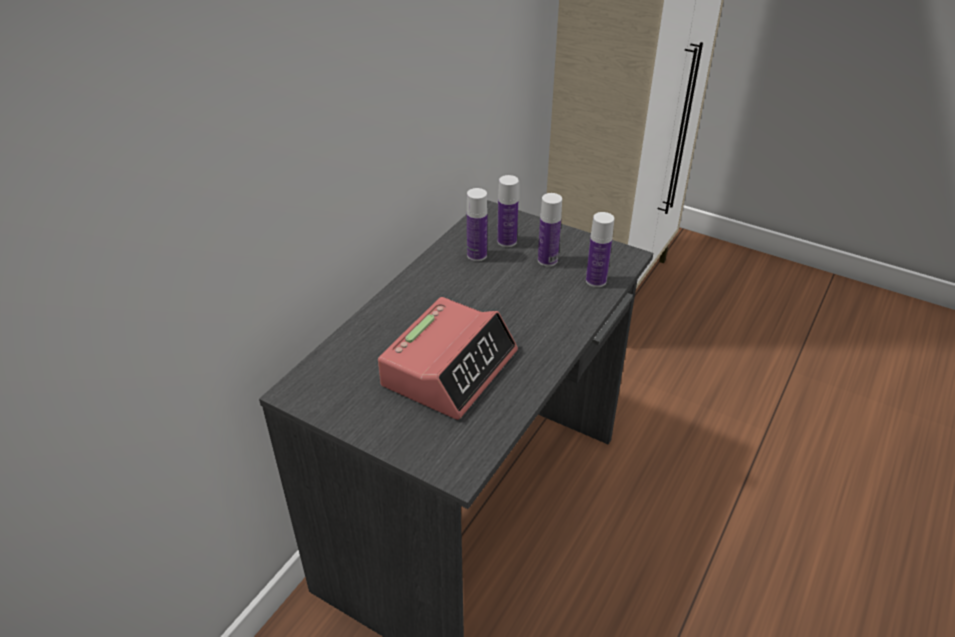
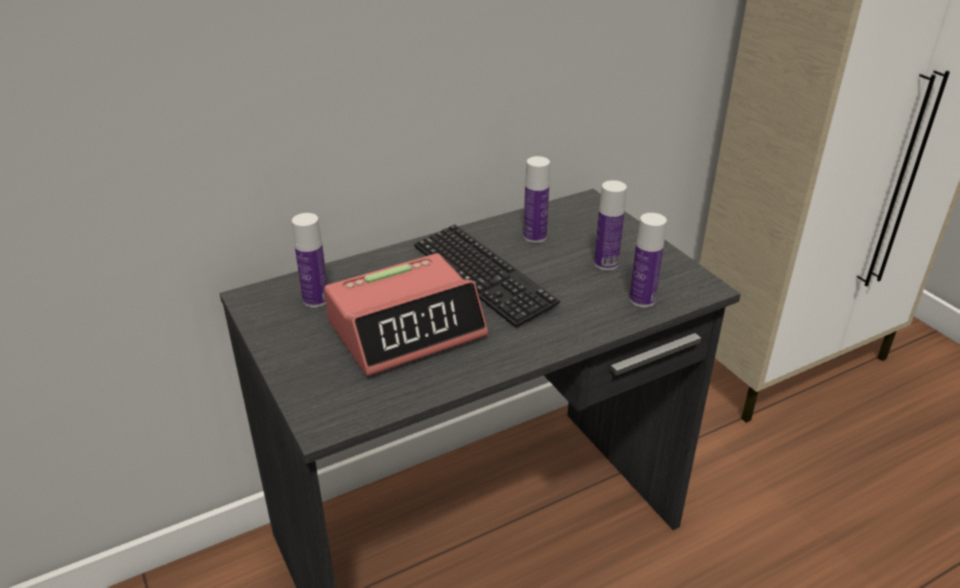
camera: 30 degrees right, 5 degrees down
bottle [497,175,519,247] -> bottle moved to [292,213,327,308]
none -> keyboard [414,225,560,328]

